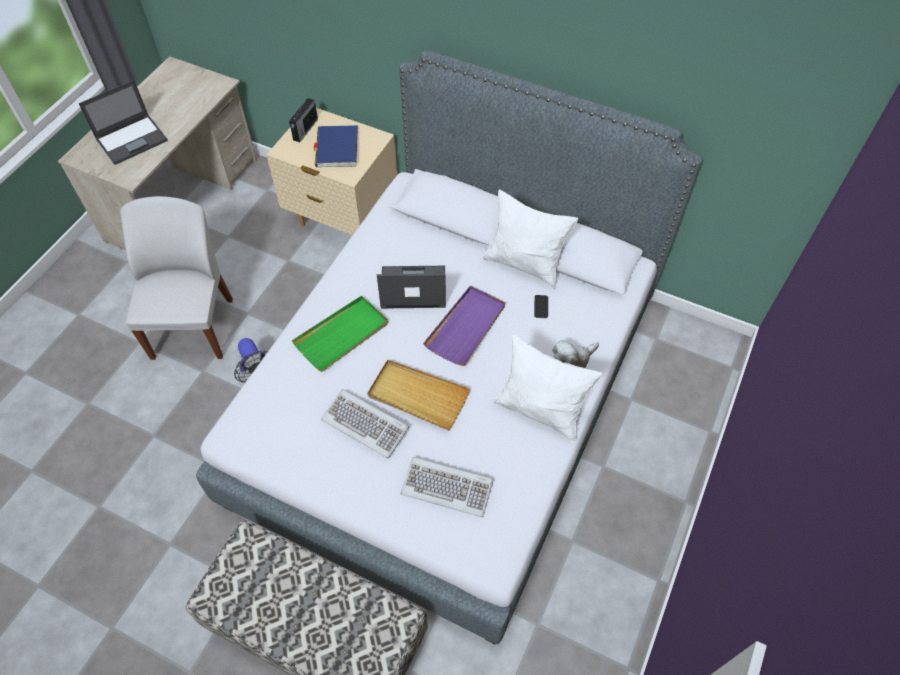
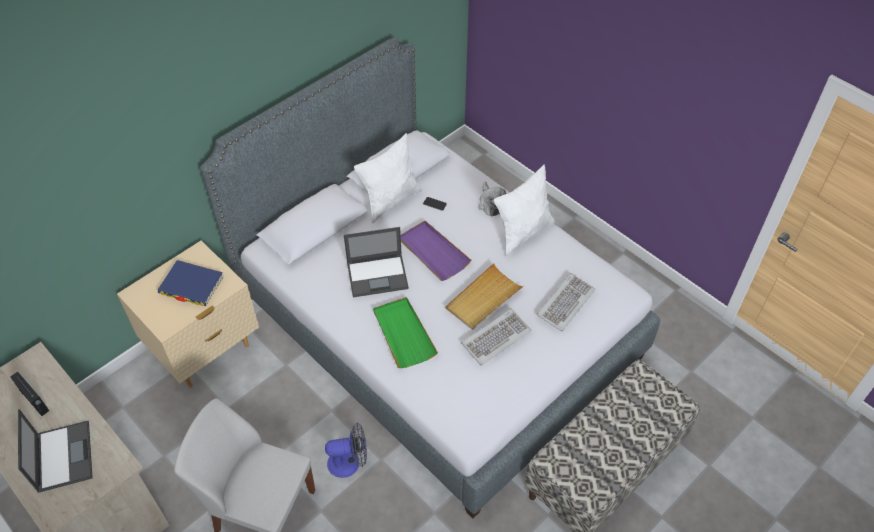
camera: 70 degrees left, 5 degrees down
radio [289,98,318,142] -> radio moved to [10,372,49,416]
laptop [377,266,446,309] -> laptop turned 120 degrees counterclockwise [344,227,409,297]

